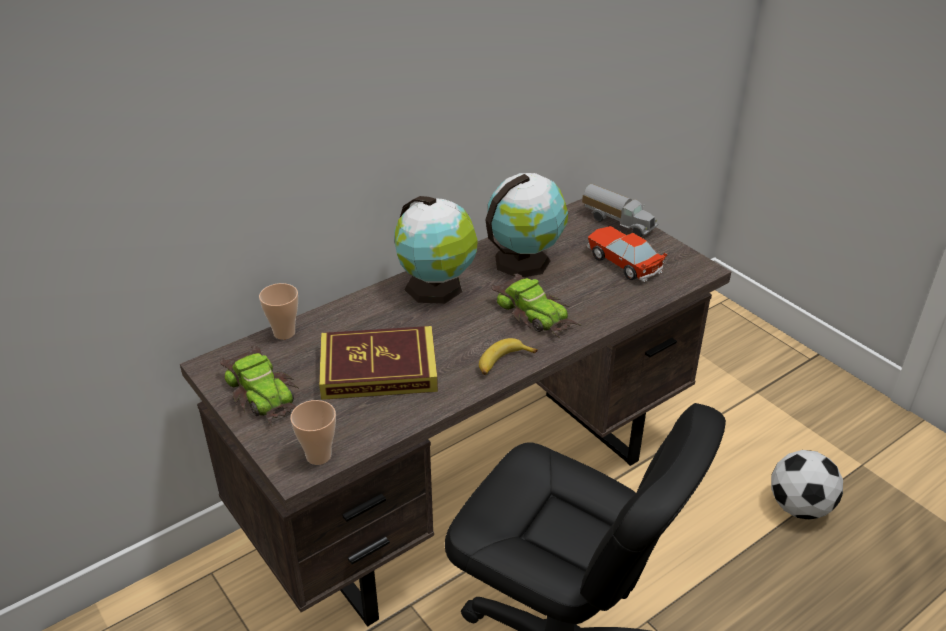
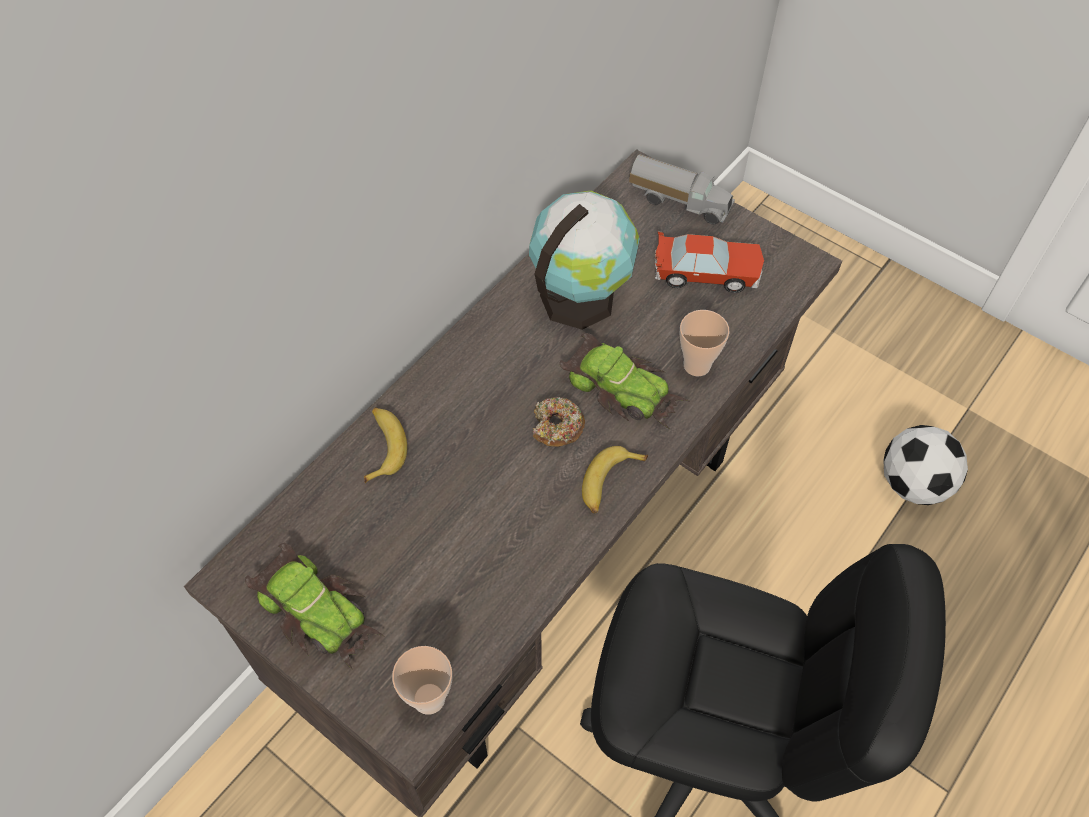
camera: 15 degrees left, 20 degrees up
cup [259,283,298,340] -> cup moved to [680,310,729,376]
book [319,326,438,400] -> none
globe [395,196,478,304] -> none
toy car [587,226,668,282] -> toy car turned 150 degrees clockwise [655,231,764,293]
none -> banana [364,407,407,483]
none -> donut [533,397,585,447]

